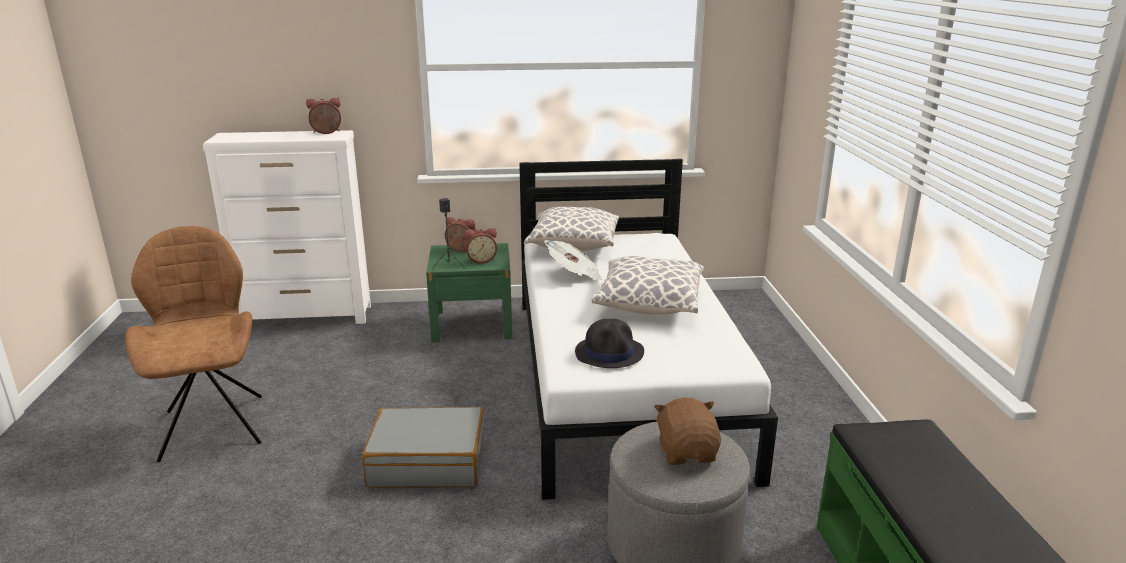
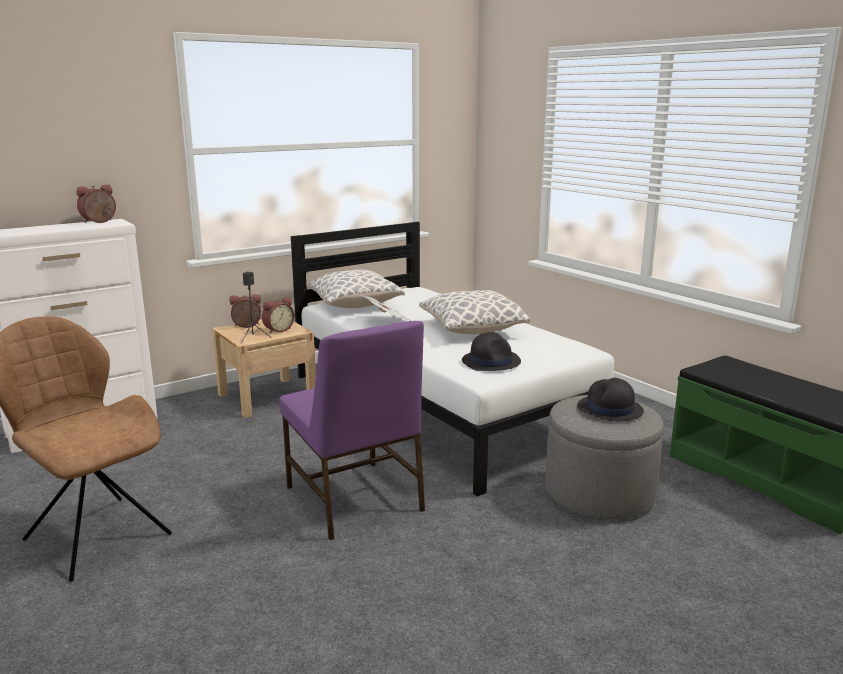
camera: 30 degrees left, 5 degrees down
grey suitcase [362,407,485,488] -> purple chair [279,321,425,540]
green nightstand [426,243,512,342] -> beige nightstand [212,319,316,418]
brown plush toy [654,397,721,465] -> black hat [577,378,644,421]

